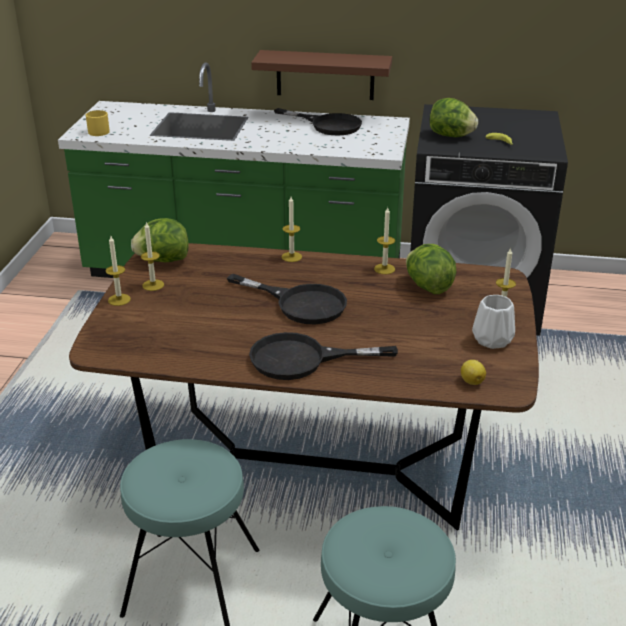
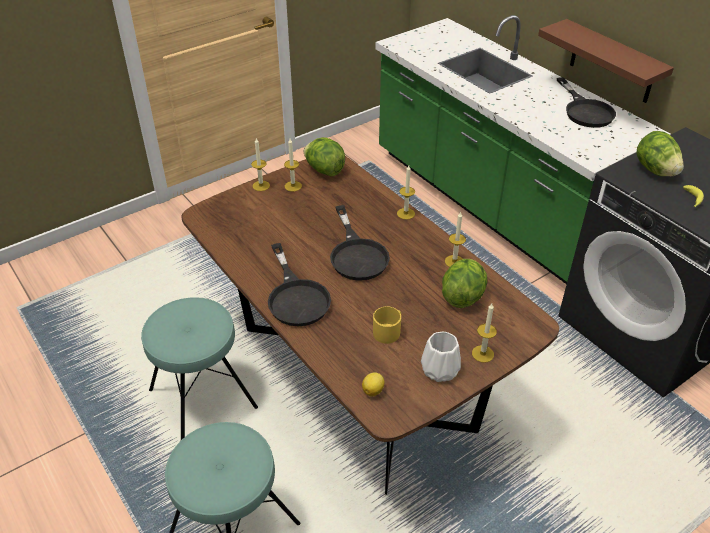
camera: 45 degrees right, 10 degrees up
yellow mug [86,110,110,136] -> yellow mug moved to [373,306,401,344]
black frying pan [249,332,398,380] -> black frying pan turned 150 degrees counterclockwise [268,243,331,326]

